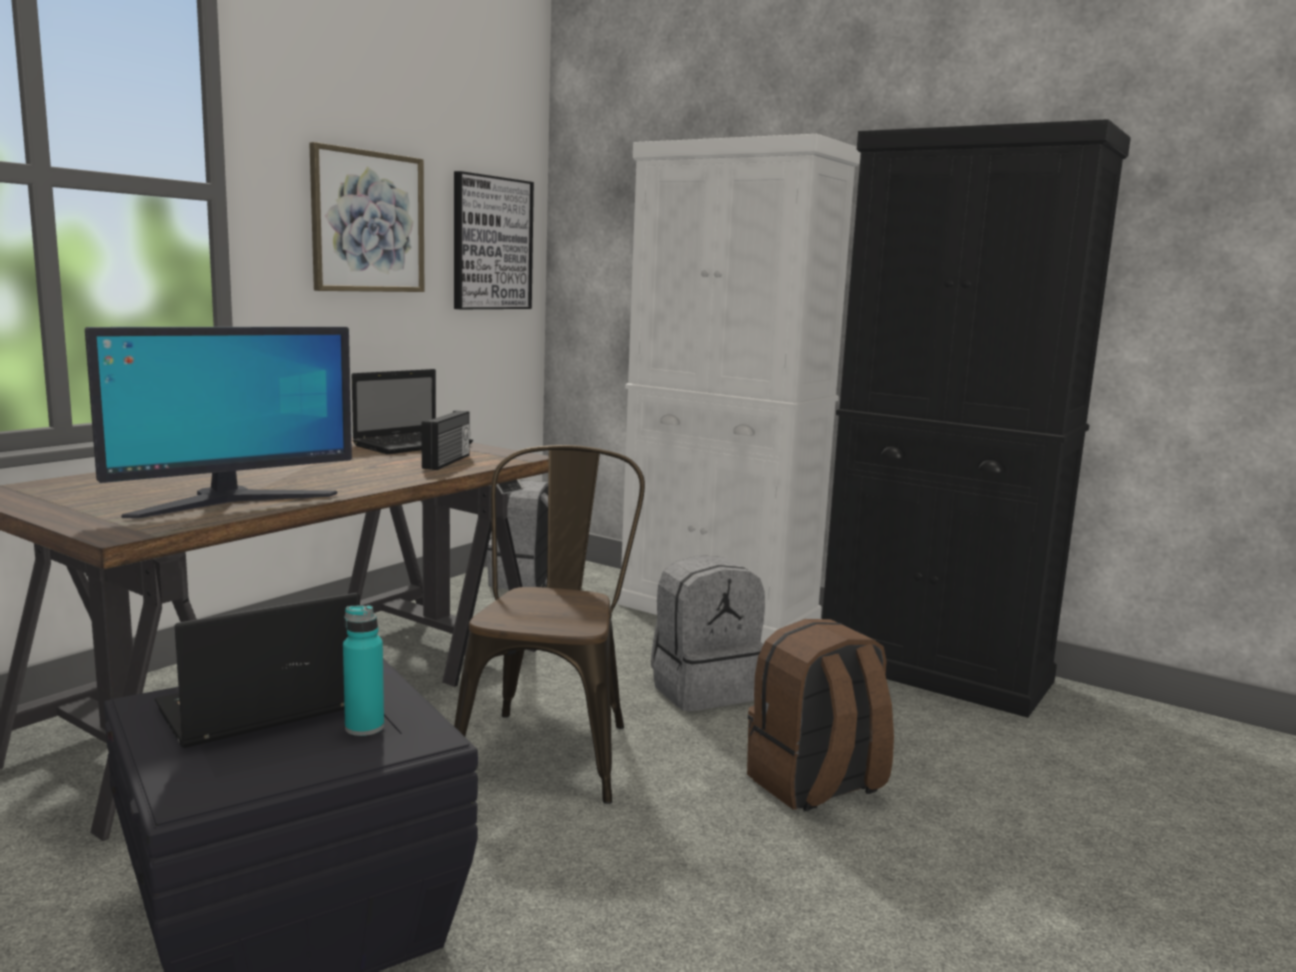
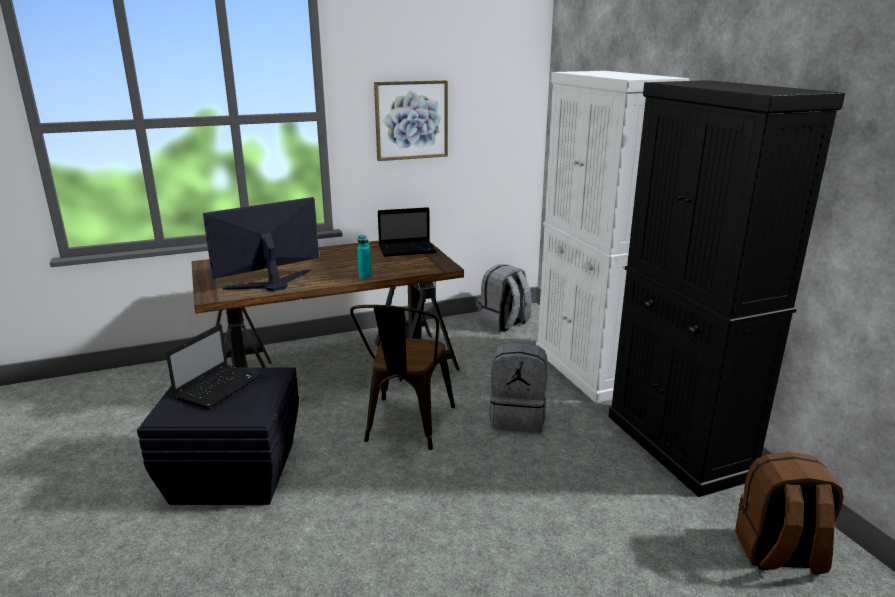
camera: 35 degrees right, 10 degrees up
monitor [85,327,352,519] -> monitor turned 150 degrees clockwise [203,197,319,291]
laptop [155,593,360,748] -> laptop turned 120 degrees clockwise [166,324,261,409]
turquoise bottle [343,605,384,736] -> turquoise bottle moved to [357,235,372,279]
radio [421,410,471,470] -> none
picture [454,171,534,309] -> none
brown chair [454,445,645,804] -> brown chair turned 150 degrees clockwise [350,305,455,450]
brown backpack [747,619,894,811] -> brown backpack moved to [735,452,844,574]

